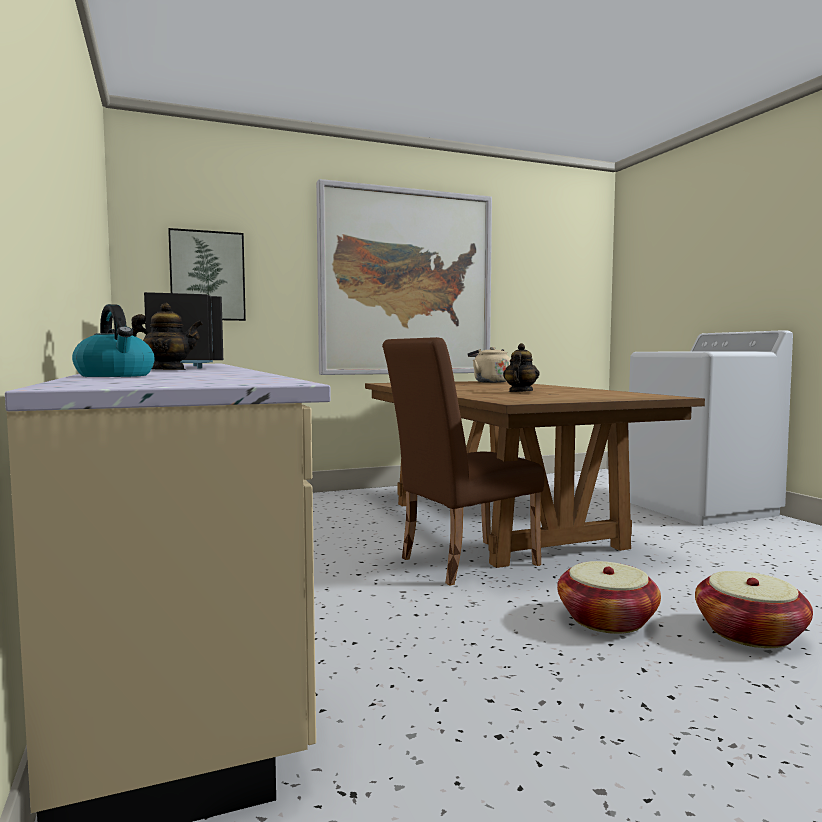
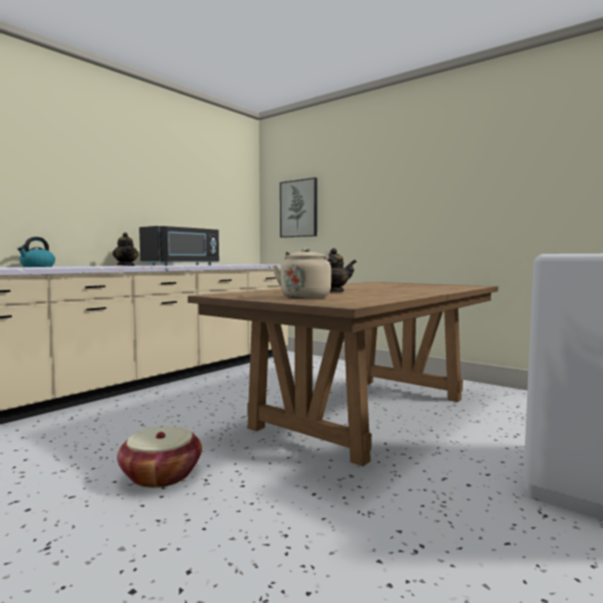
camera: 60 degrees right, 0 degrees up
picture [316,179,492,375] -> none
brown chair [382,337,544,586] -> none
beige kettle [468,347,510,383] -> beige kettle moved to [273,248,337,299]
basket [695,571,813,648] -> none

